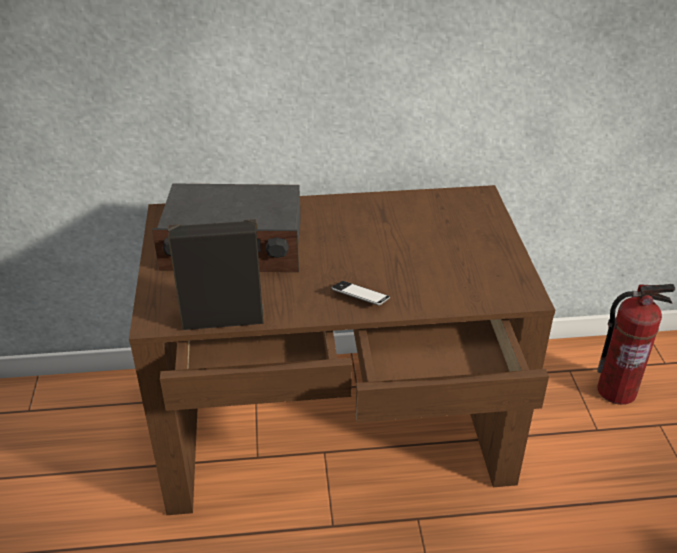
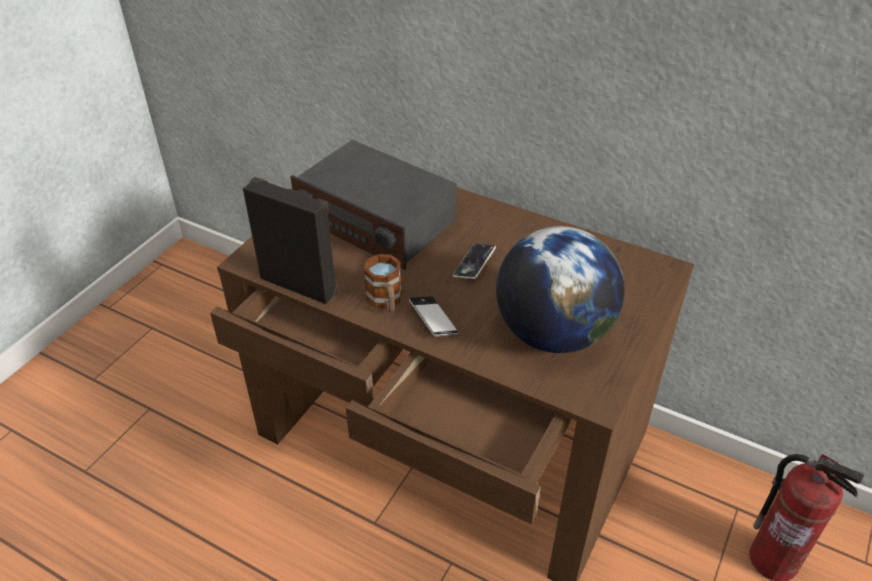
camera: 35 degrees right, 5 degrees up
none -> mug [364,254,402,312]
none -> phone [453,244,496,279]
none -> globe [496,226,625,353]

